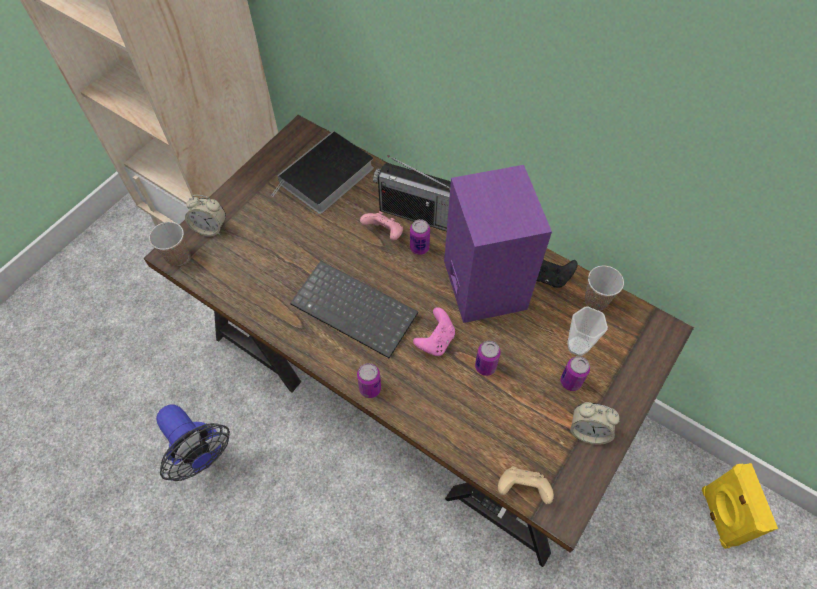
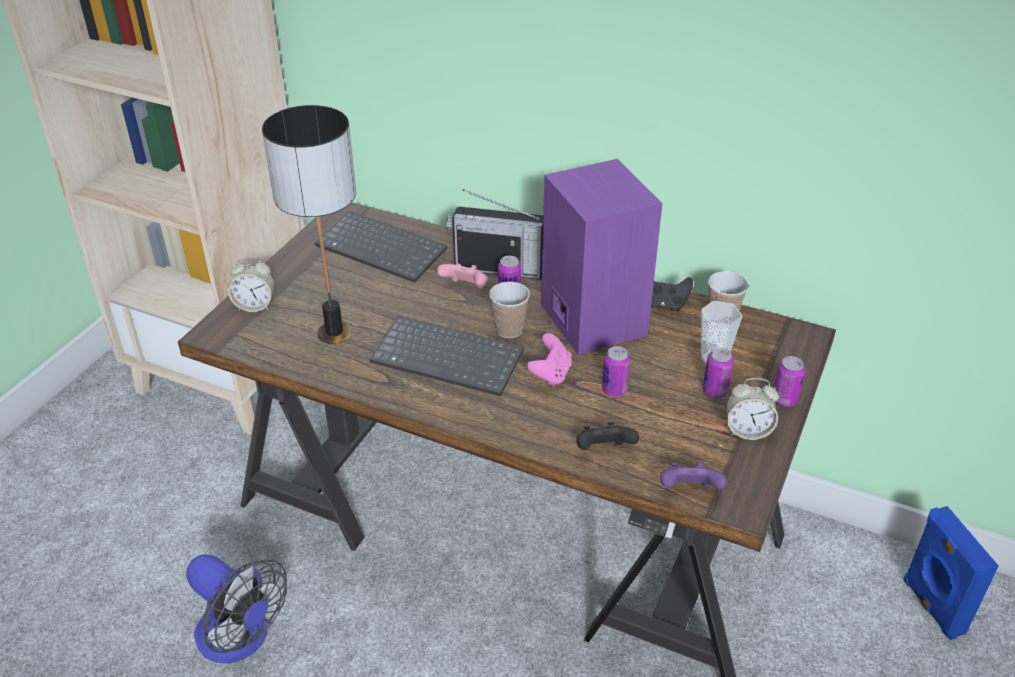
camera: 10 degrees left, 20 degrees down
cup [149,222,189,266] -> cup moved to [489,282,530,338]
book [271,131,374,214] -> keyboard [314,211,447,283]
can [357,363,381,398] -> can moved to [774,356,805,407]
beige game controller [498,466,554,504] -> purple game controller [660,463,727,489]
yellow speaker [702,463,778,549] -> blue speaker [904,506,999,640]
none -> table lamp [262,105,356,344]
none -> black game controller [576,422,639,450]

